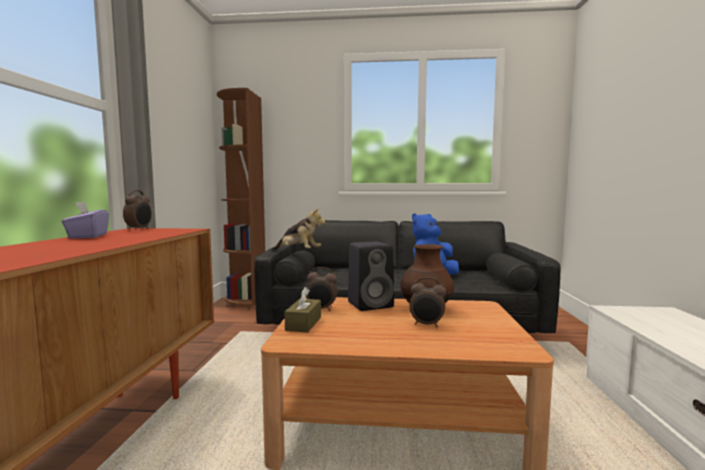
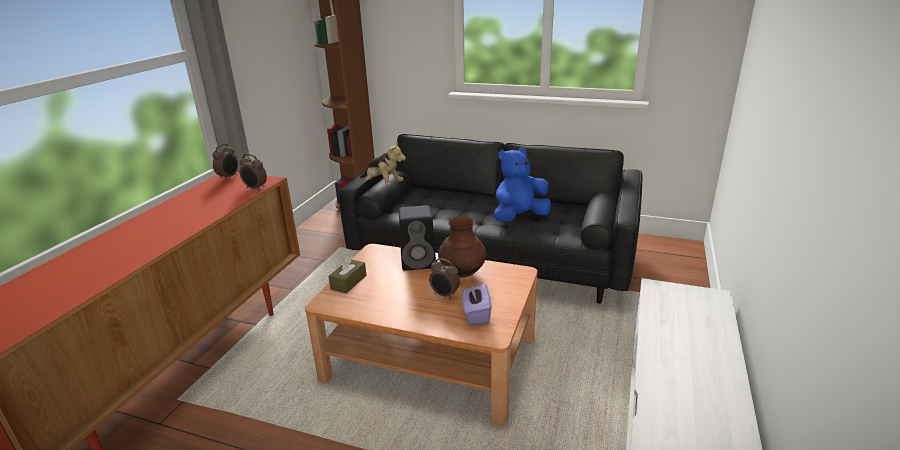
camera: 15 degrees right, 20 degrees up
purple tissue box [61,202,109,239] -> purple tissue box moved to [462,282,492,324]
alarm clock [306,267,337,311] -> alarm clock moved to [239,154,267,191]

